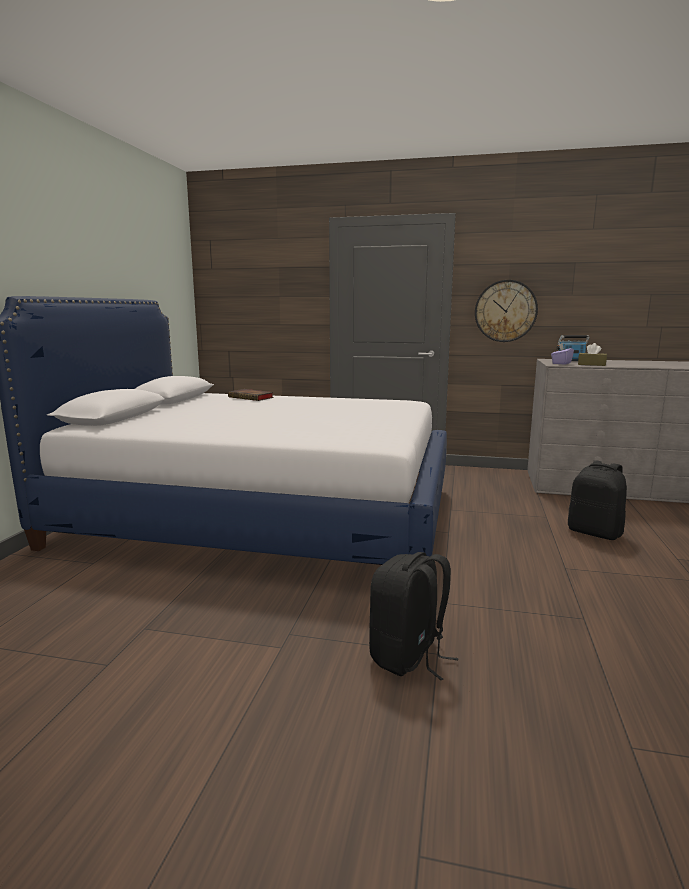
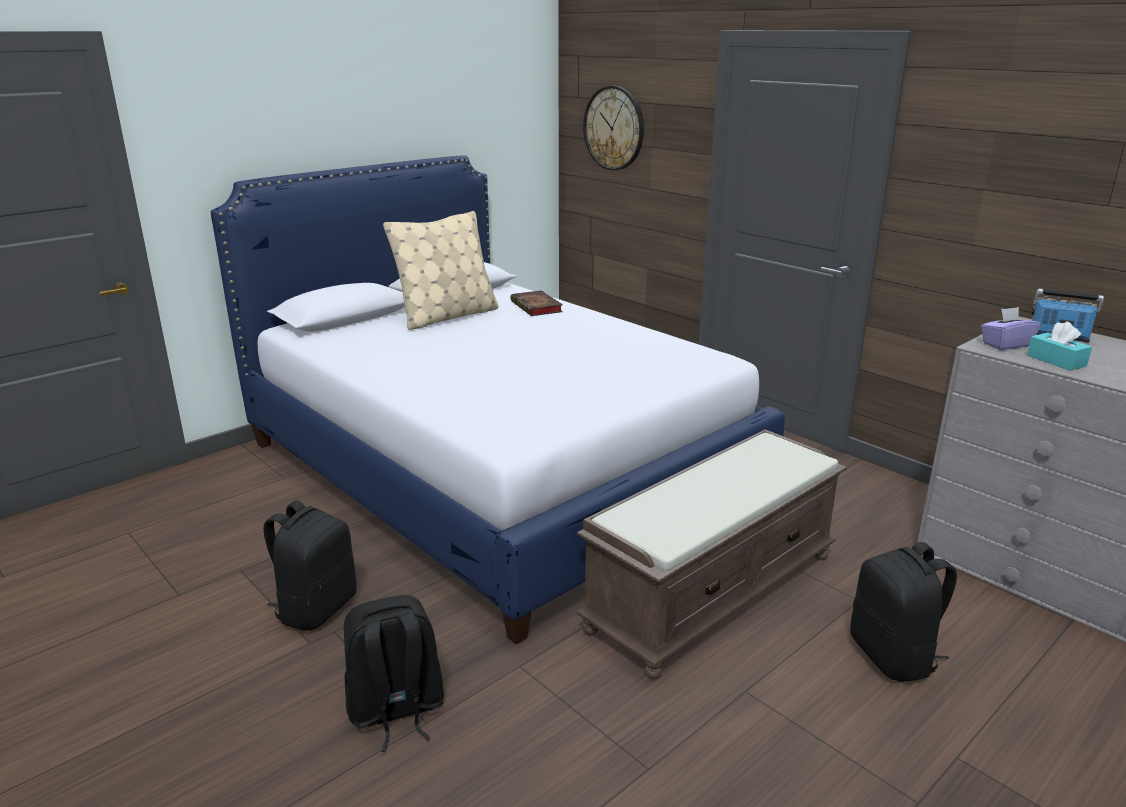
camera: 35 degrees right, 10 degrees up
wall clock [475,280,538,342] -> wall clock moved to [583,86,644,170]
brown tissue box [578,343,607,366] -> turquoise tissue box [1027,321,1092,371]
none -> black backpack [263,500,356,630]
none -> beige pillow [383,211,499,330]
none -> brown bench [576,429,847,679]

